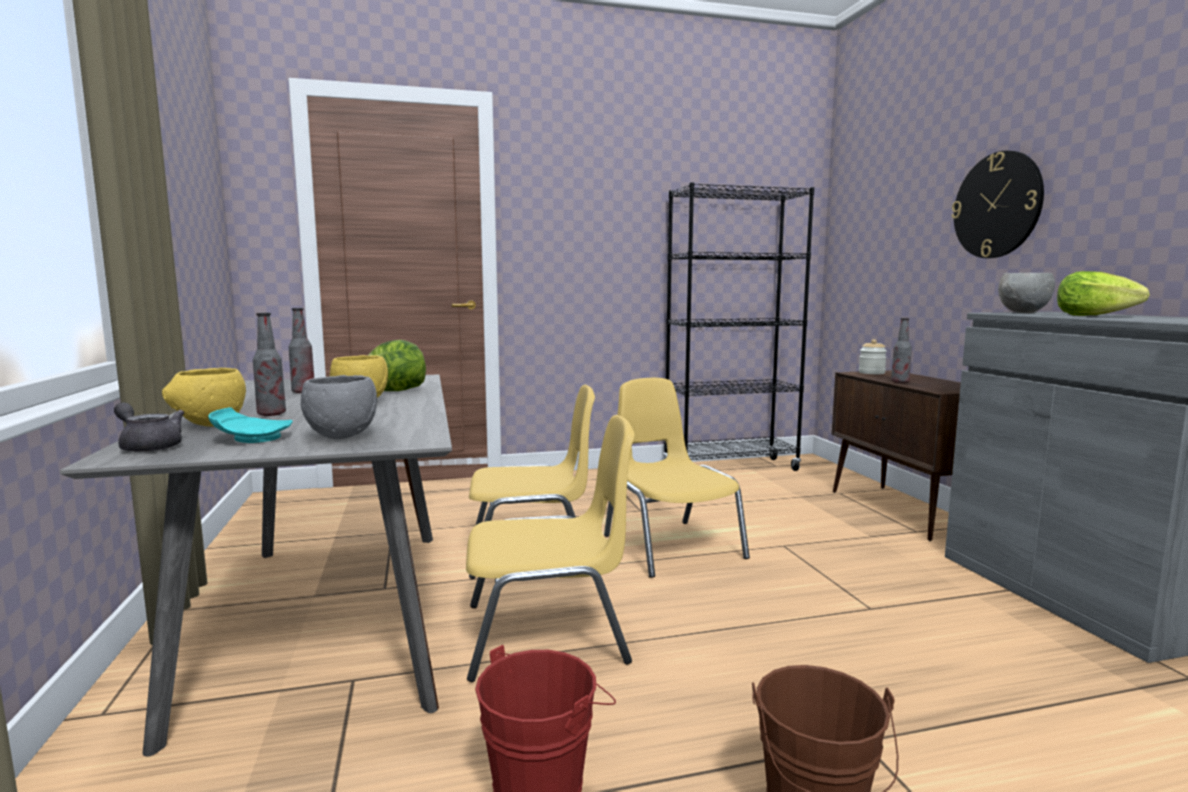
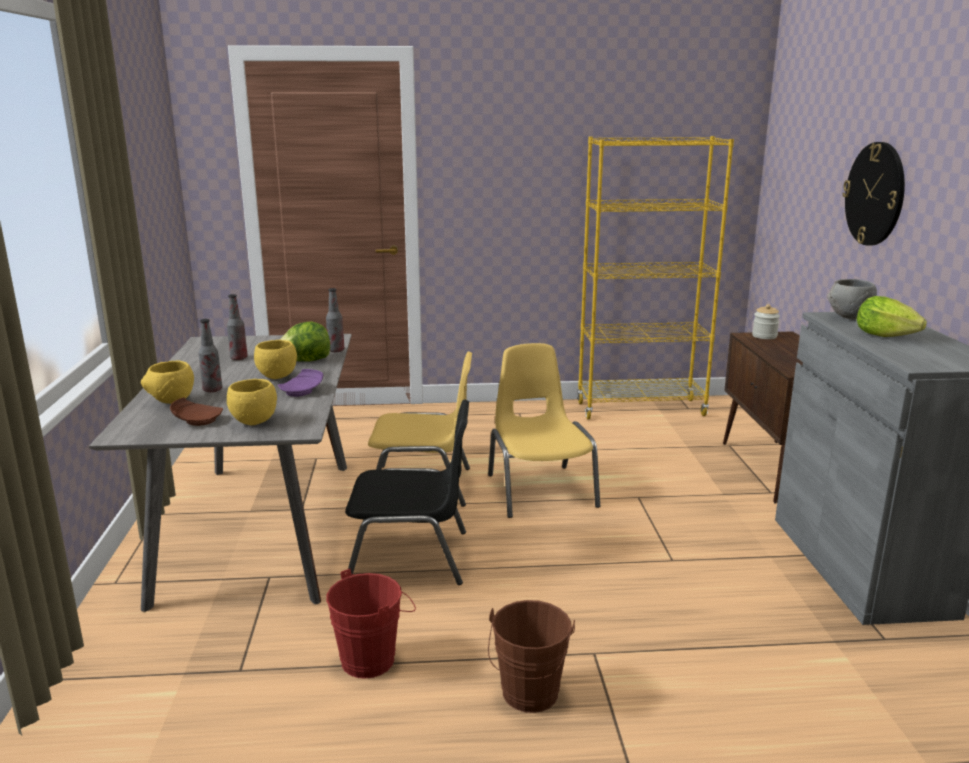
camera: 10 degrees right, 10 degrees up
grey teapot [114,402,184,452] -> none
turquoise plate [209,407,293,443] -> brown plate [170,397,223,426]
grey bowl [301,375,377,439] -> yellow bowl [227,379,277,425]
yellow chair [466,415,634,682] -> black chair [345,399,469,585]
black bookcase [663,182,814,471] -> yellow bookcase [577,136,734,419]
bottle [891,318,912,383] -> bottle moved to [326,288,344,352]
none -> purple plate [278,369,323,397]

